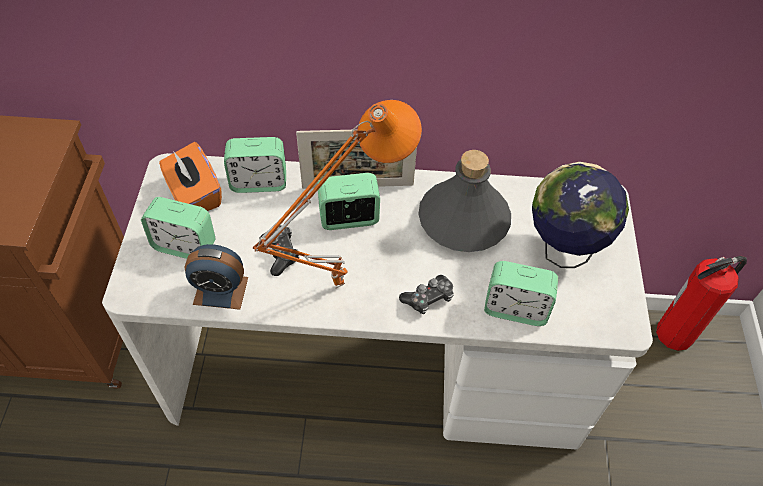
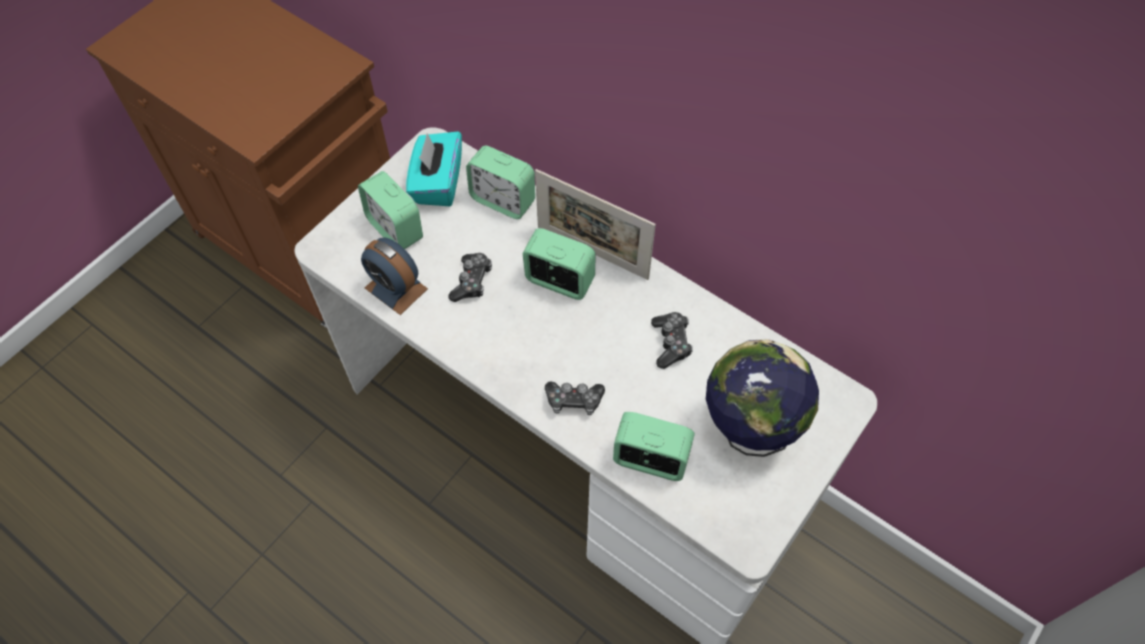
camera: 35 degrees right, 5 degrees up
orange tissue box [159,142,222,211] -> turquoise tissue box [406,131,462,206]
orange table lamp [253,100,422,288] -> none
grey bottle [418,150,511,252] -> game controller [651,312,693,369]
alarm clock [484,261,558,326] -> alarm clock turned 150 degrees clockwise [613,412,695,481]
fire extinguisher [656,256,747,351] -> none

